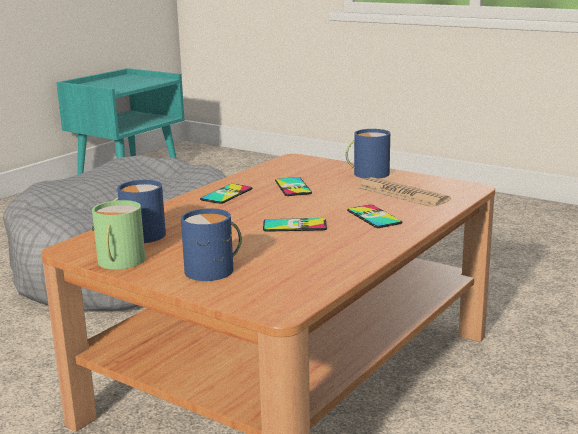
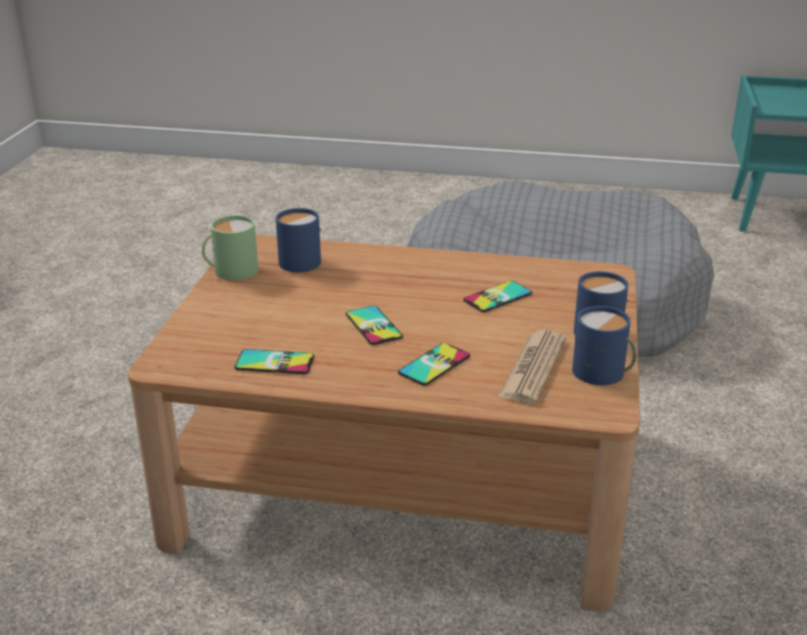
camera: 65 degrees right, 10 degrees up
blue mug [181,208,242,281] -> blue mug moved to [572,306,636,385]
phone [200,184,252,204] -> phone moved to [234,349,314,374]

